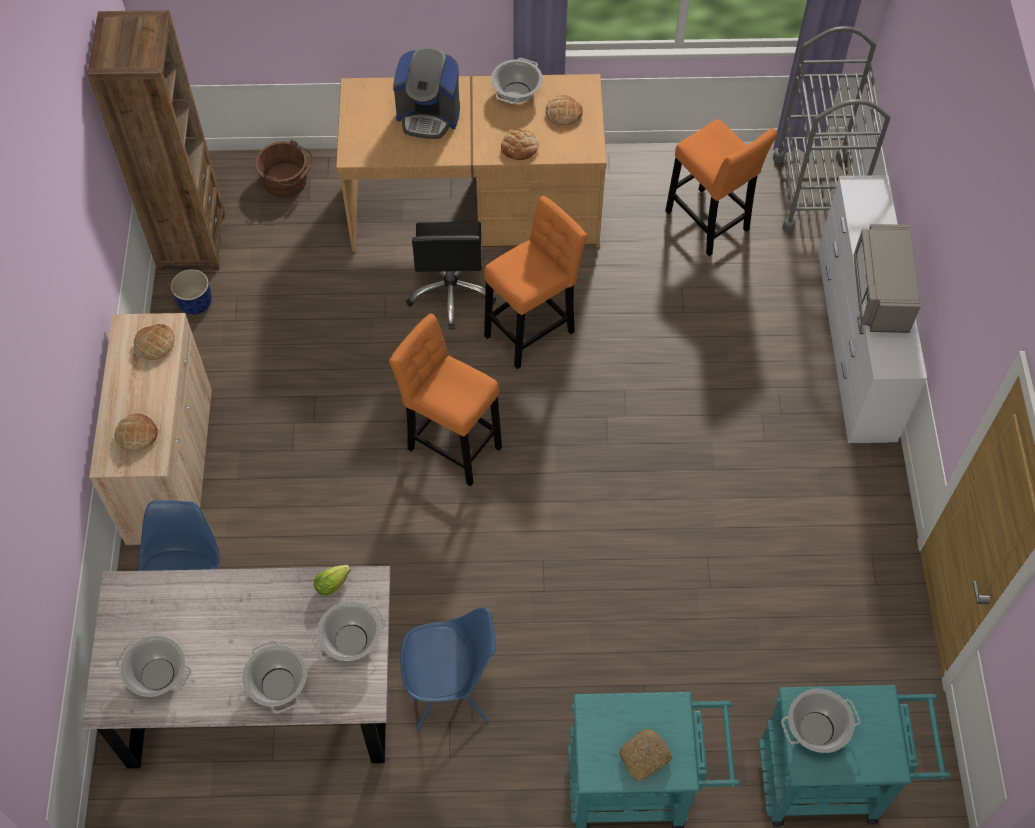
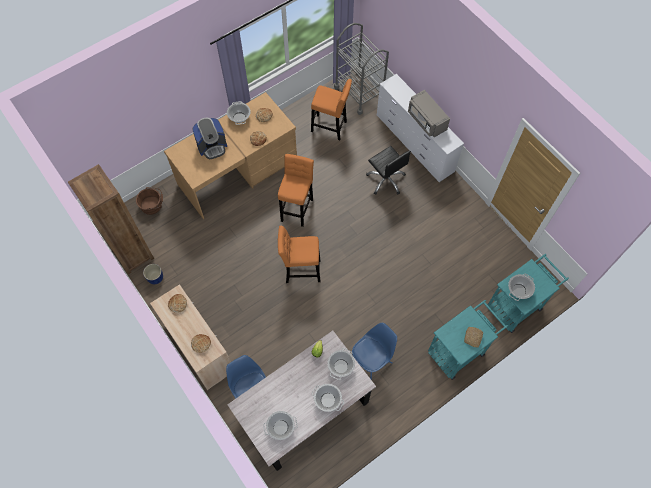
camera: 35 degrees left, 5 degrees up
black office chair [406,222,496,330] -> black office chair moved to [366,146,411,195]

